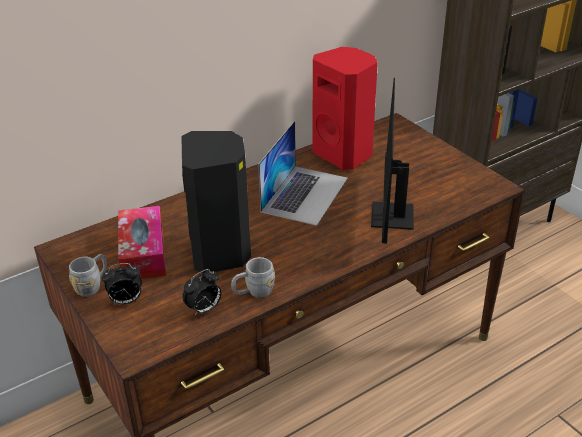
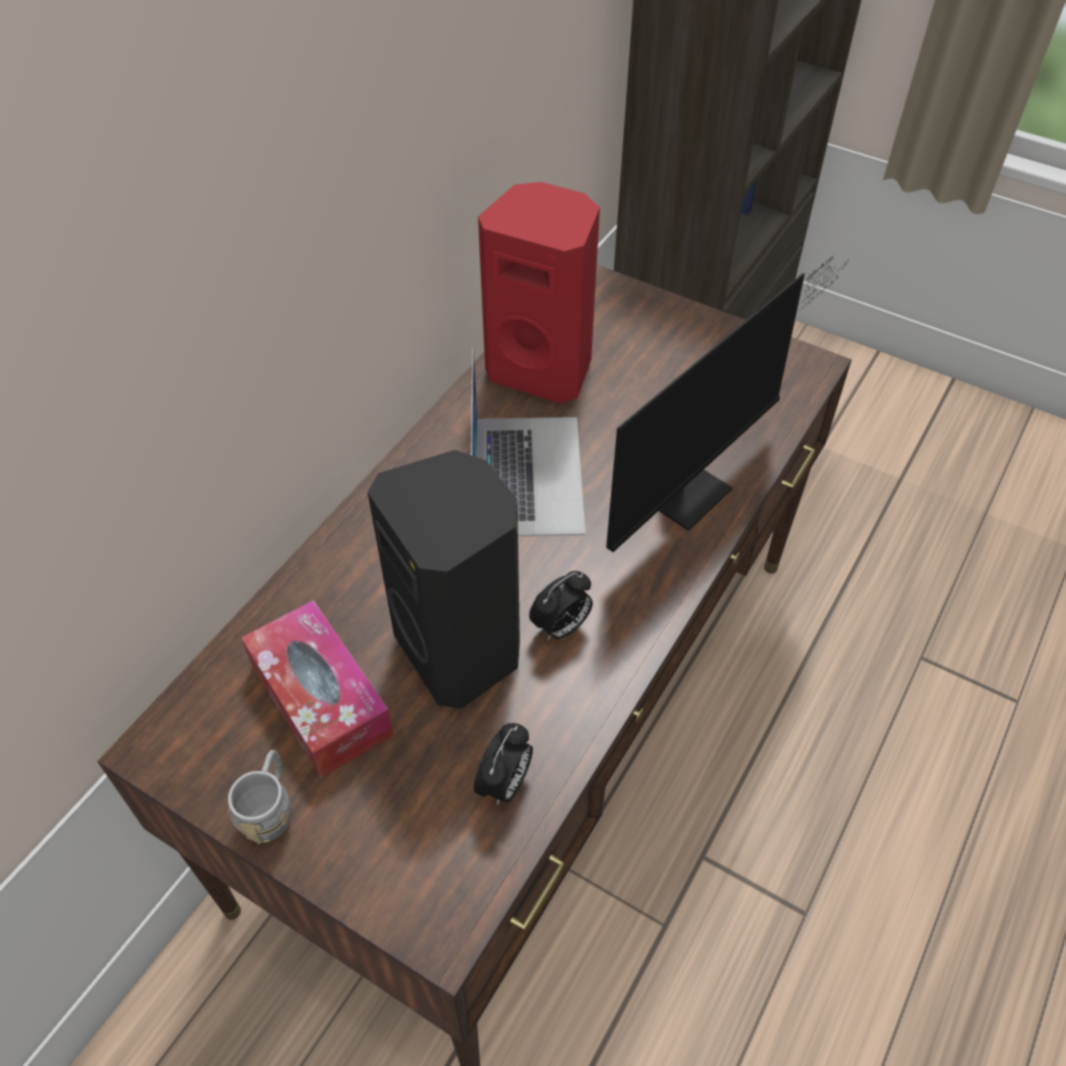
camera: 25 degrees left, 15 degrees up
alarm clock [102,263,142,305] -> alarm clock moved to [529,571,593,641]
grey mug [231,257,275,298] -> none
monitor [371,78,414,244] -> monitor turned 120 degrees counterclockwise [606,256,849,552]

